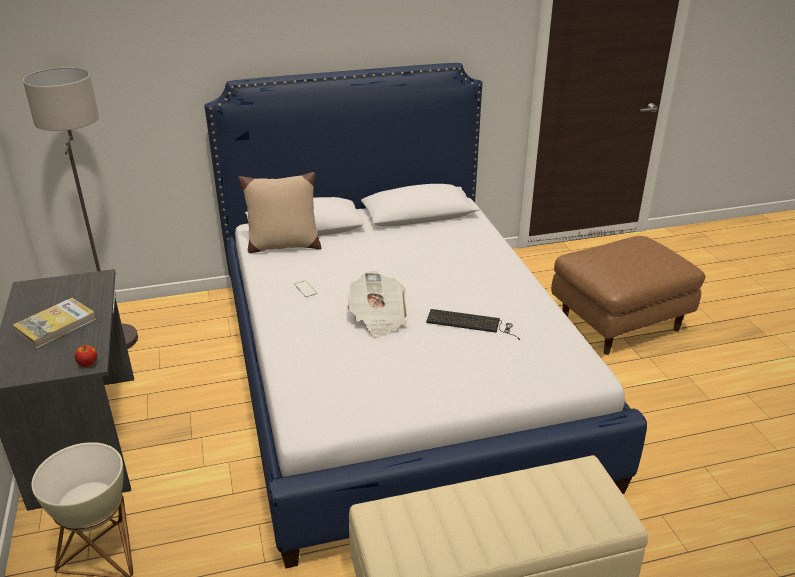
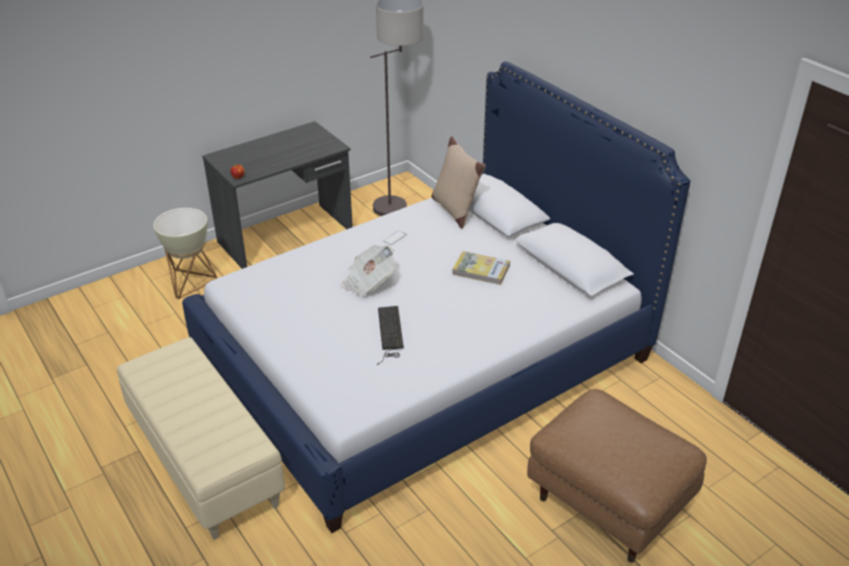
camera: 70 degrees right, 5 degrees up
book [13,298,96,348] -> book moved to [452,251,510,285]

